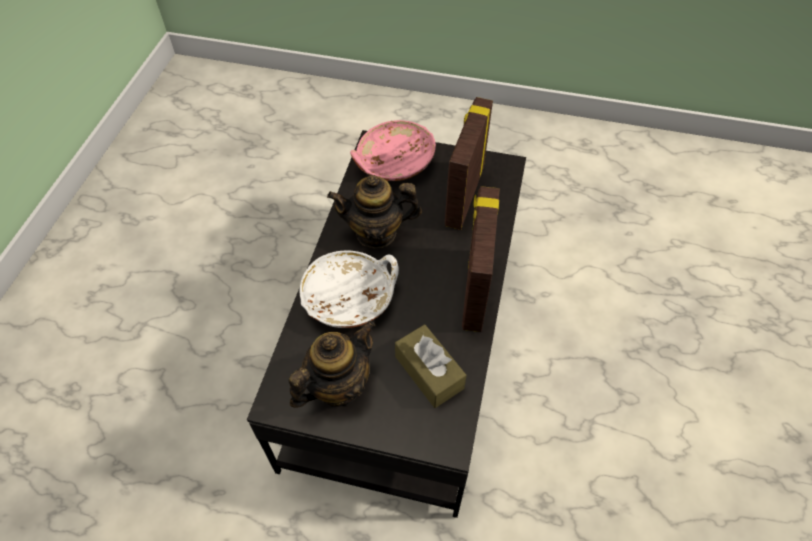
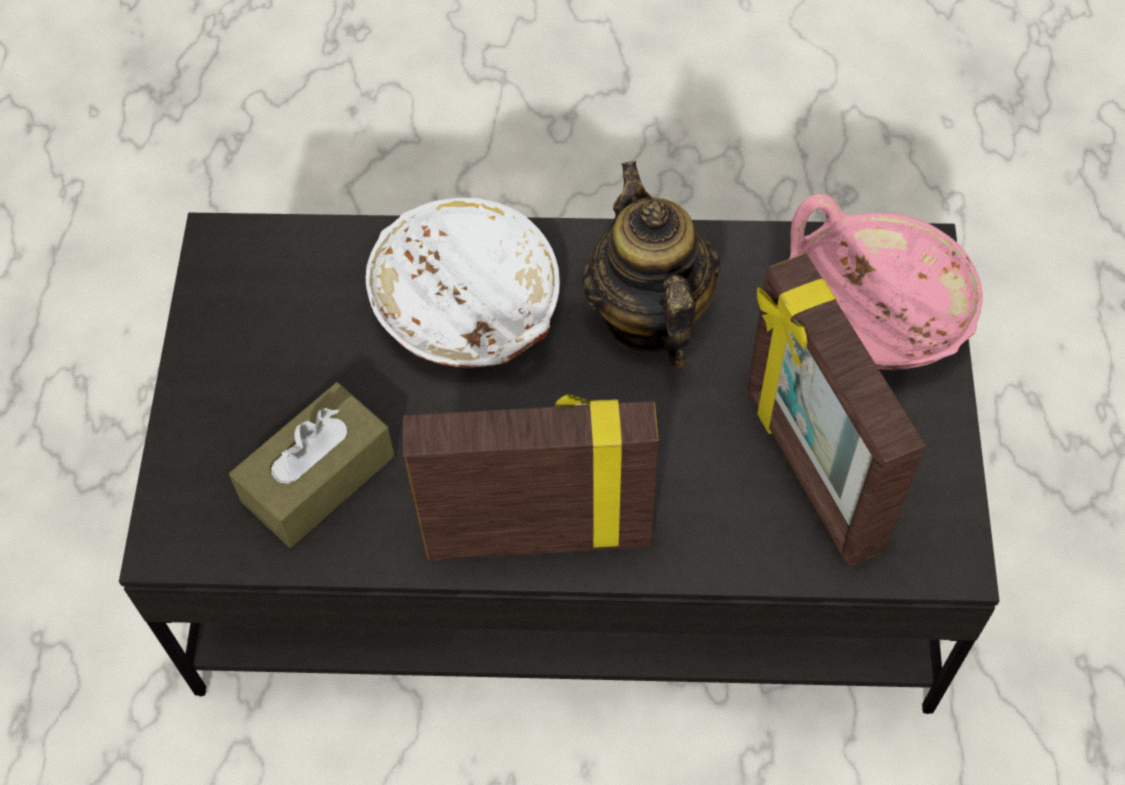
camera: 80 degrees right, 5 degrees up
teapot [289,321,376,408] -> none
picture frame [445,97,493,230] -> picture frame turned 120 degrees counterclockwise [747,253,926,566]

